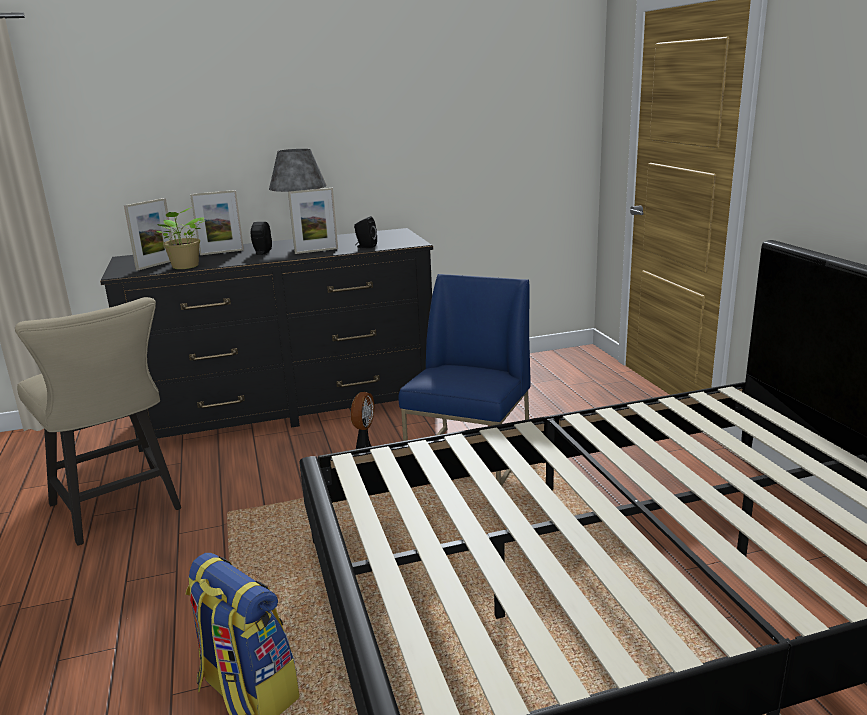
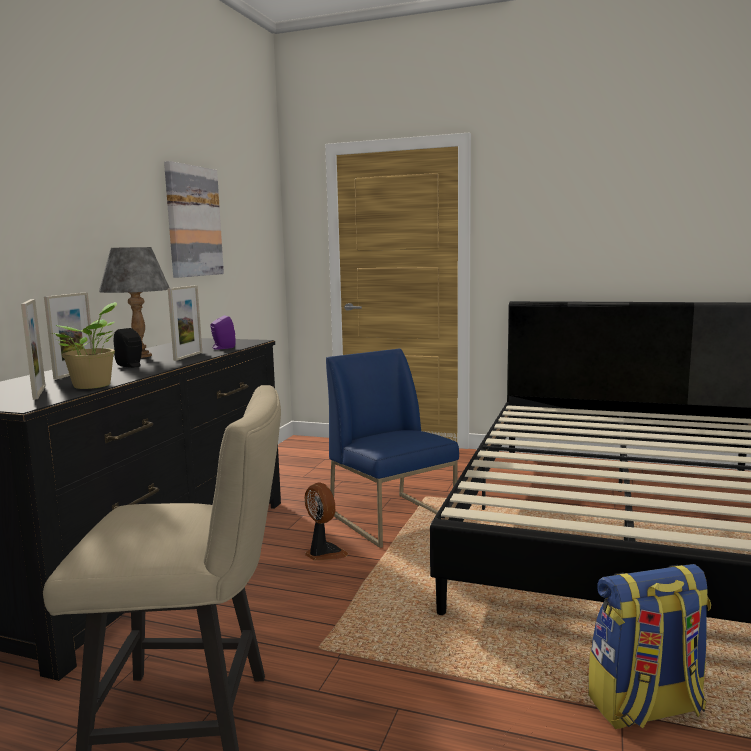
camera: 55 degrees left, 10 degrees down
black speaker [354,216,377,248] -> purple speaker [210,316,235,350]
none -> picture [164,161,224,278]

